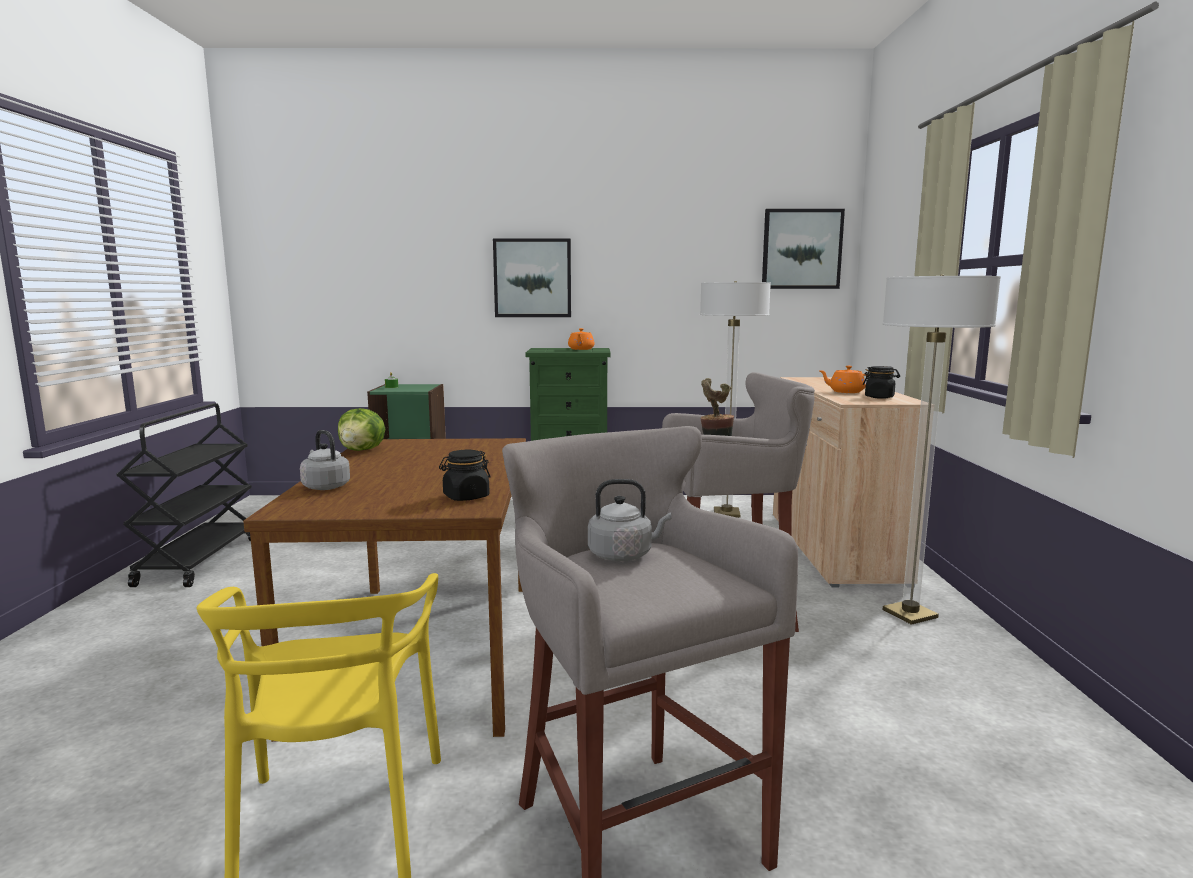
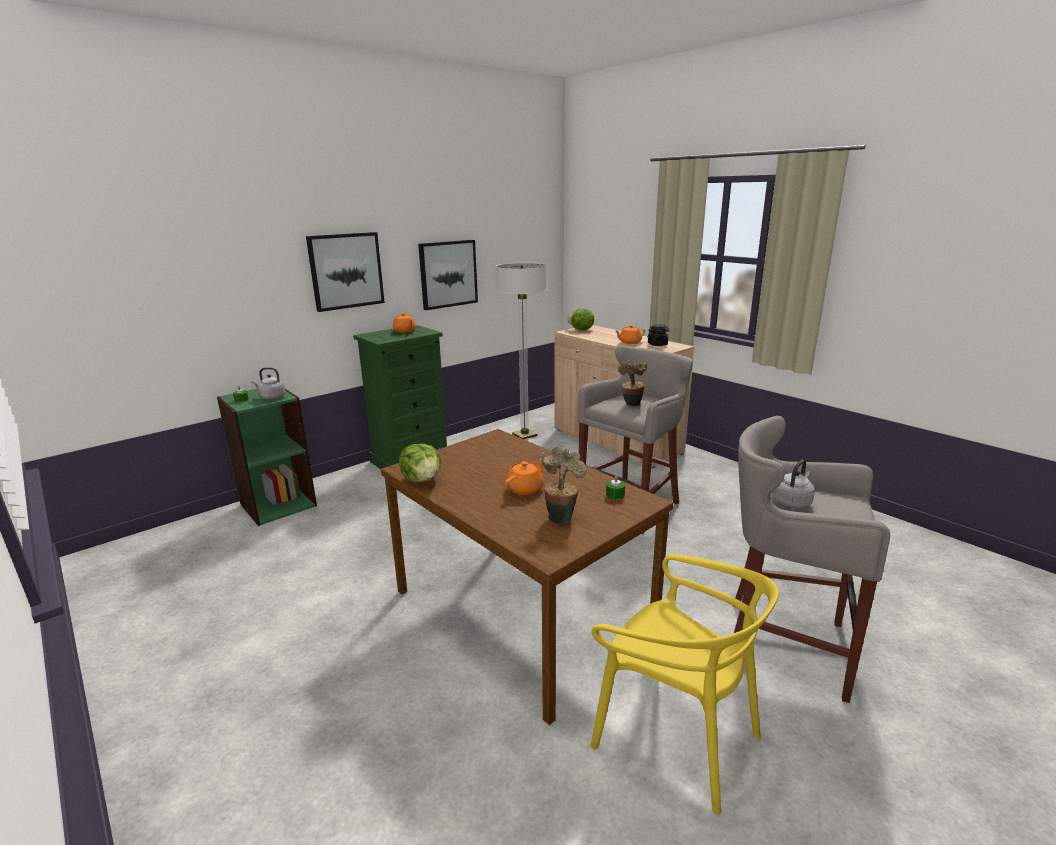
camera: 40 degrees left, 10 degrees up
black cart [116,403,252,587] -> none
grey kettle [300,430,350,490] -> grey kettle moved to [252,367,285,399]
black jar [439,450,490,501] -> green candle [606,475,625,500]
picture [762,209,845,289] -> picture moved to [418,240,478,310]
floor lamp [882,275,1001,625] -> none
none -> orange teapot [505,457,545,495]
none -> potted plant [541,446,586,525]
none -> lettuce [567,309,594,330]

